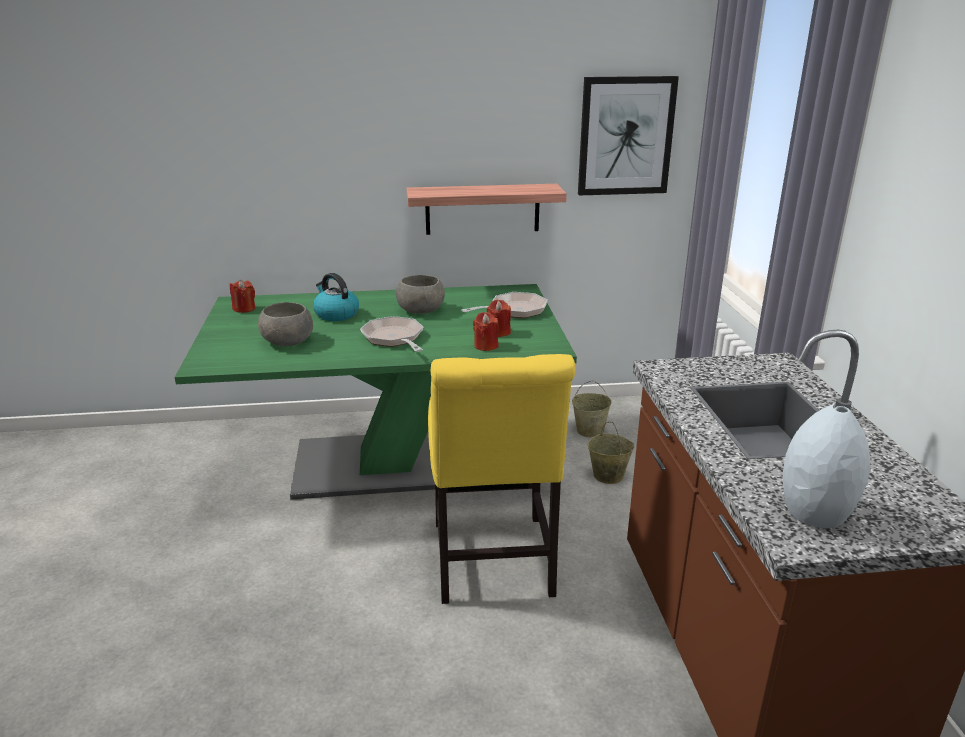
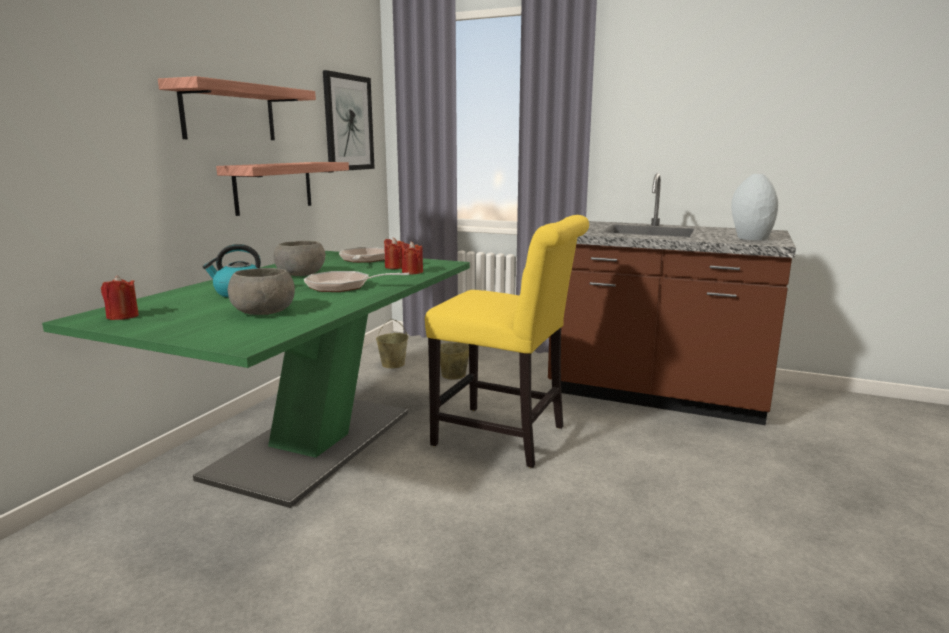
camera: 60 degrees left, 10 degrees down
none -> shelf [158,76,316,140]

